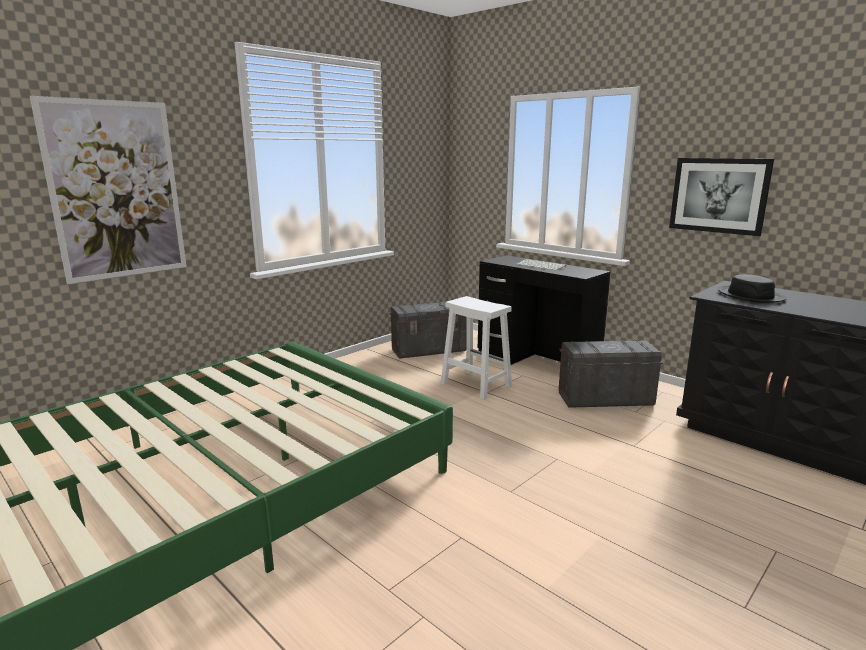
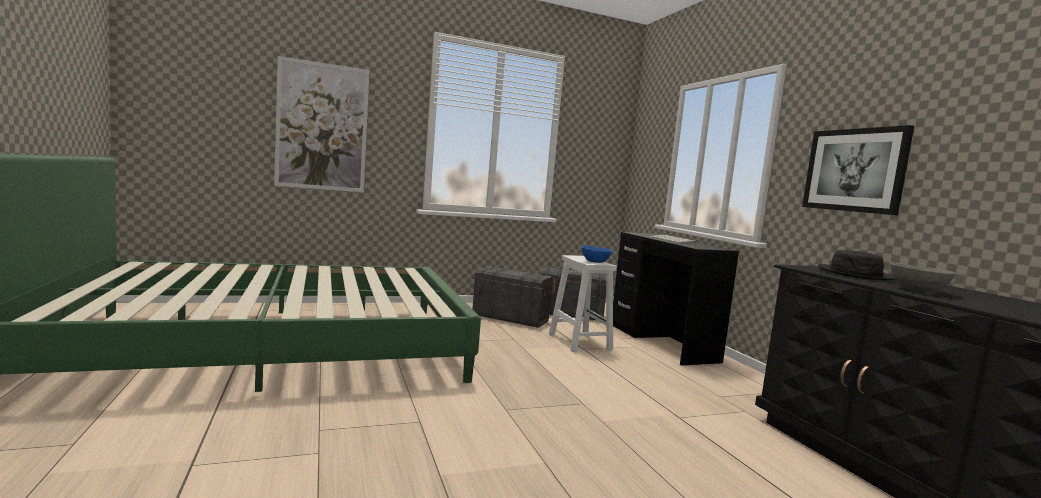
camera: 25 degrees right, 10 degrees down
grey storage box [559,340,663,408] -> grey storage box moved to [472,266,554,328]
none -> blue bowl [581,246,613,263]
none -> grey bowl [890,262,956,292]

